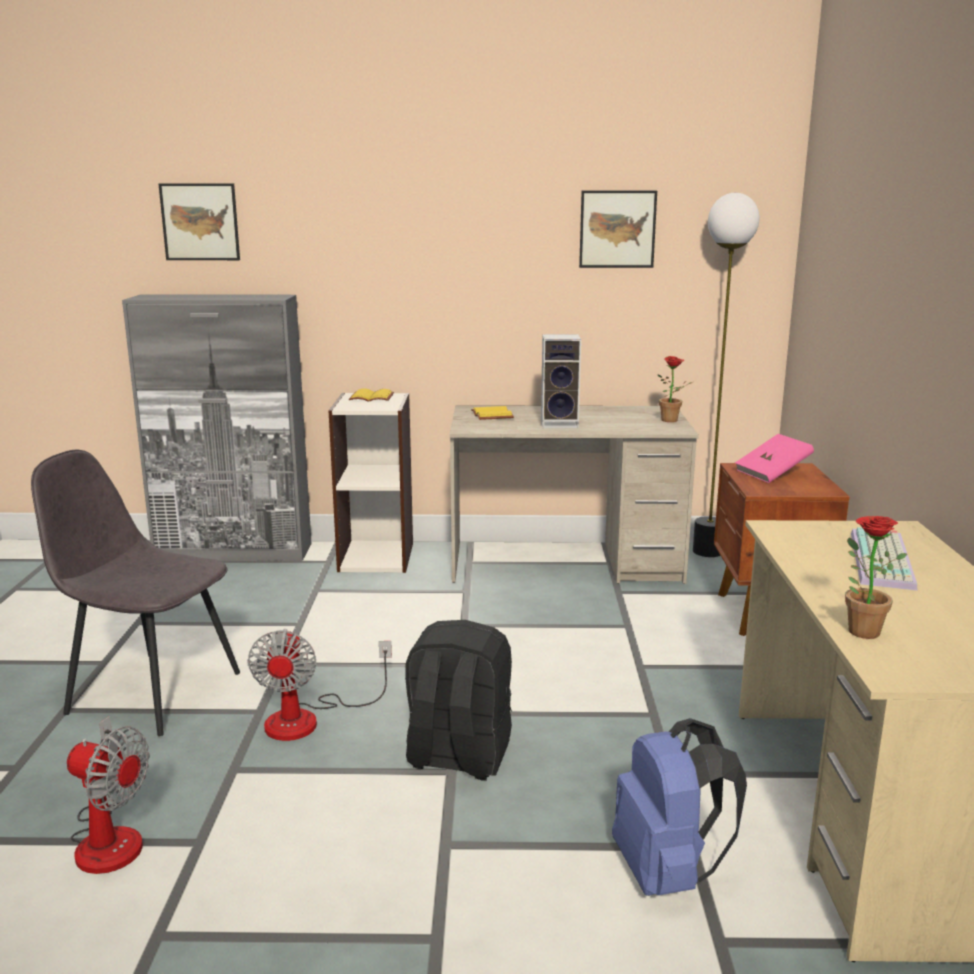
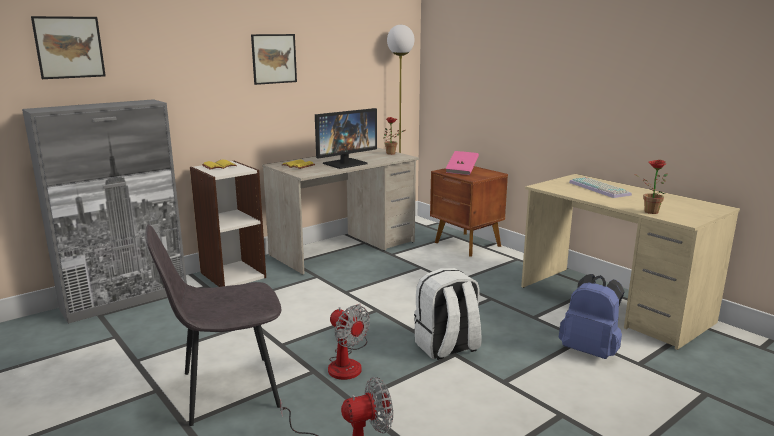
camera: 40 degrees left, 0 degrees up
black backpack [405,620,512,781] -> white backpack [414,268,482,360]
speaker [541,334,581,428] -> monitor [315,108,377,169]
picture [579,191,657,268] -> picture moved to [251,34,297,85]

